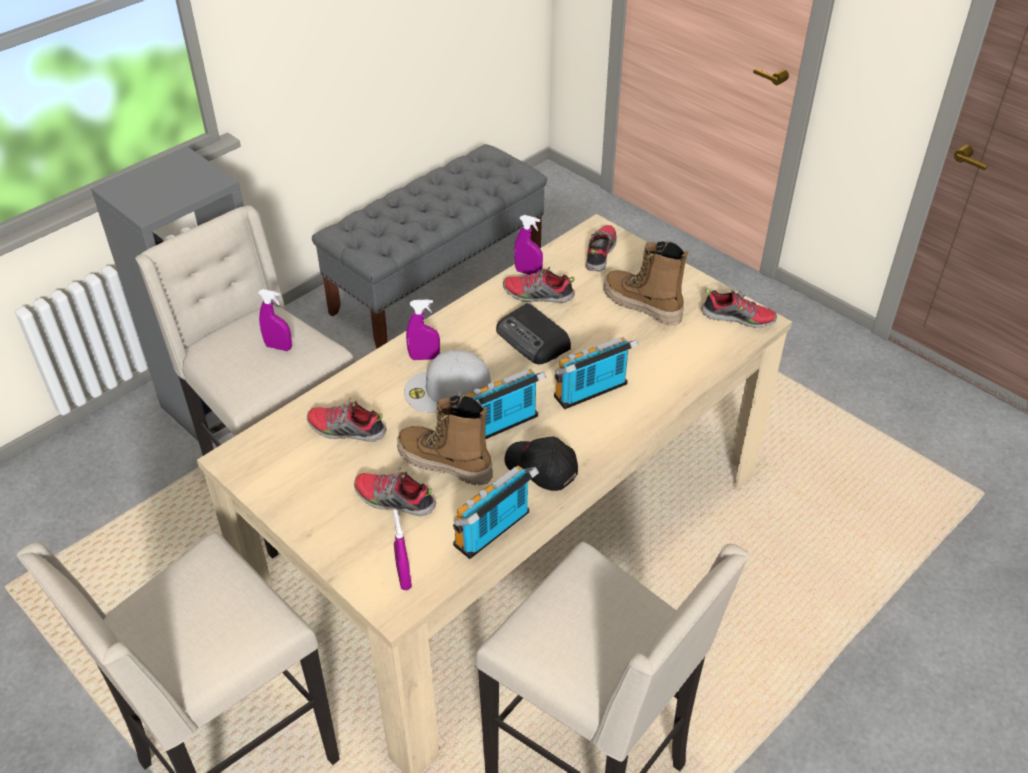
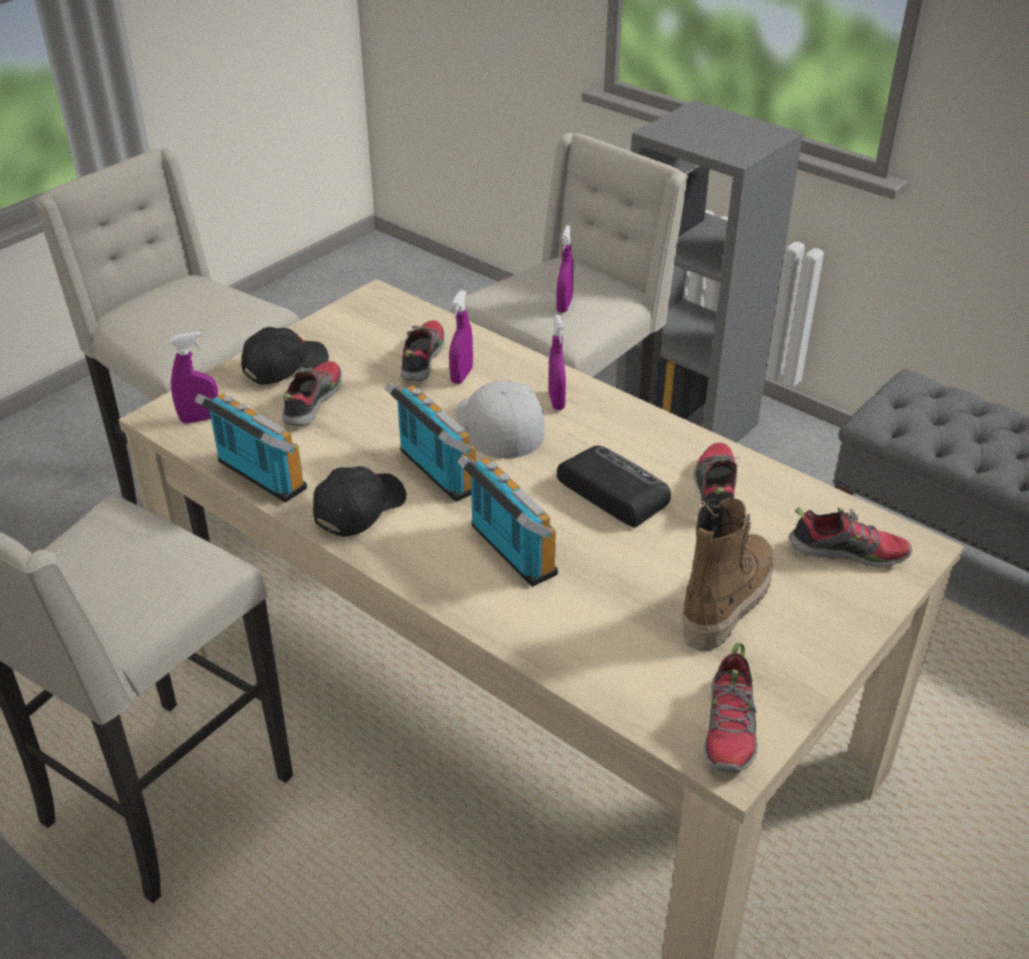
camera: 85 degrees right, 5 degrees down
boot [397,395,493,485] -> none
radio [496,303,571,364] -> radio turned 90 degrees clockwise [557,446,671,528]
purple spray bottle [514,215,543,275] -> purple spray bottle moved to [449,290,473,384]
none -> black cap [241,327,329,385]

